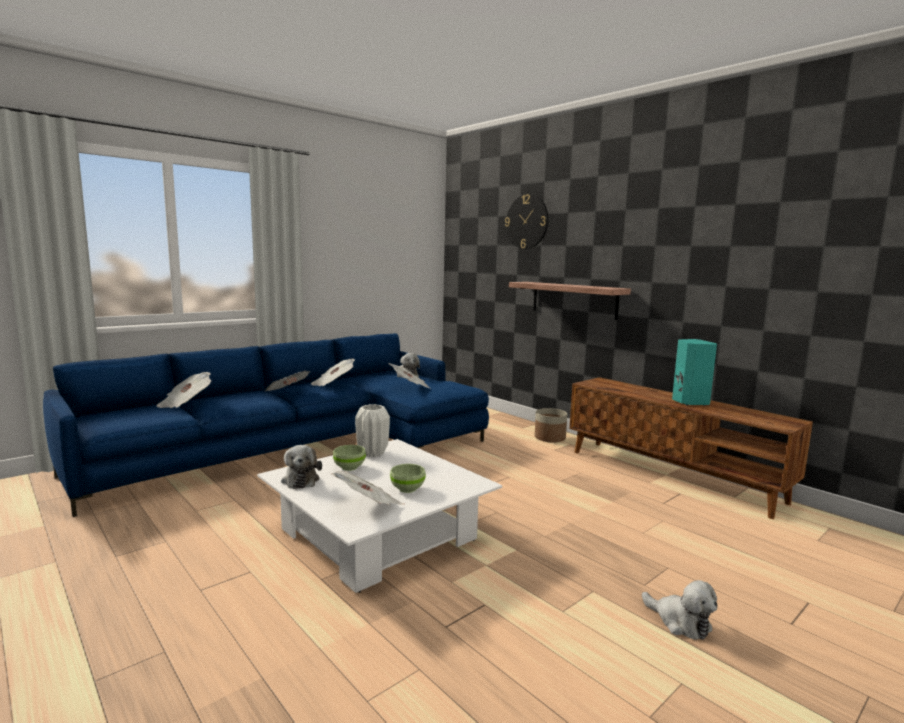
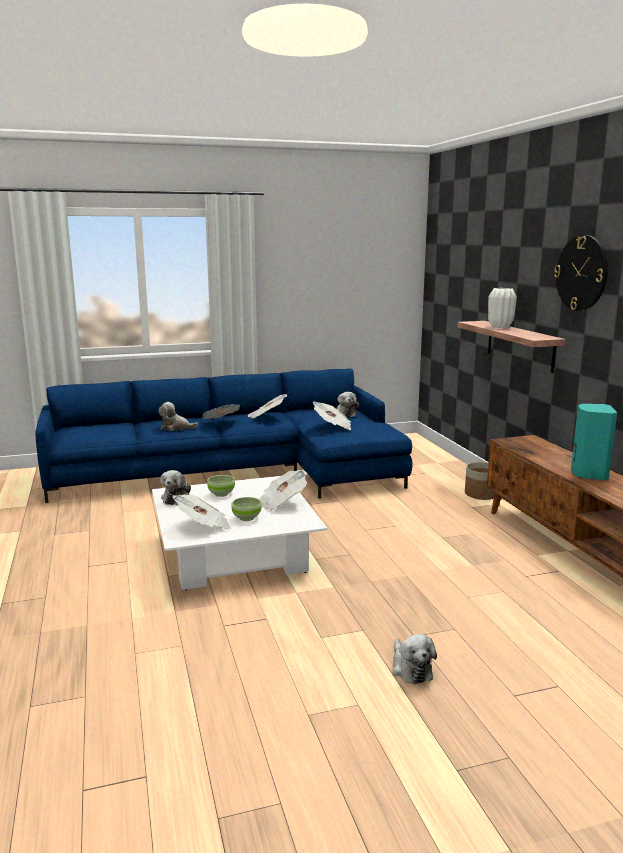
camera: 25 degrees right, 5 degrees up
newspaper [157,372,211,408] -> newspaper moved to [259,470,307,510]
white vase [355,404,390,457] -> white vase moved to [488,288,517,328]
wall clock [505,194,548,249] -> wall clock moved to [554,235,608,311]
none -> plush toy [158,402,198,431]

